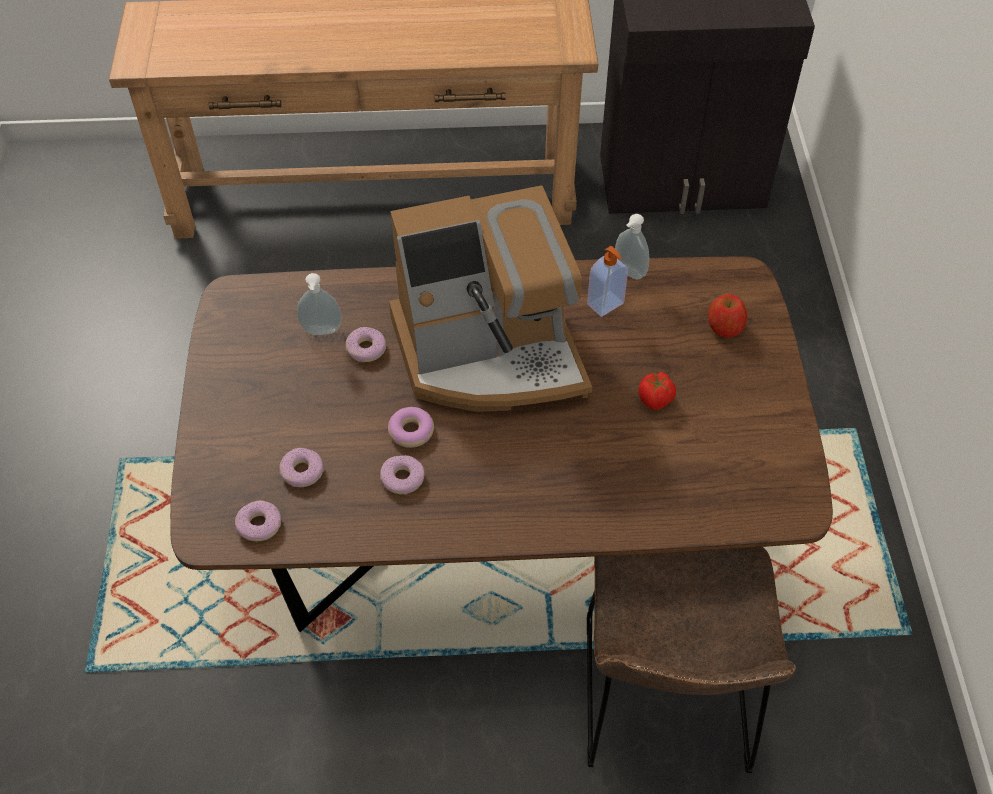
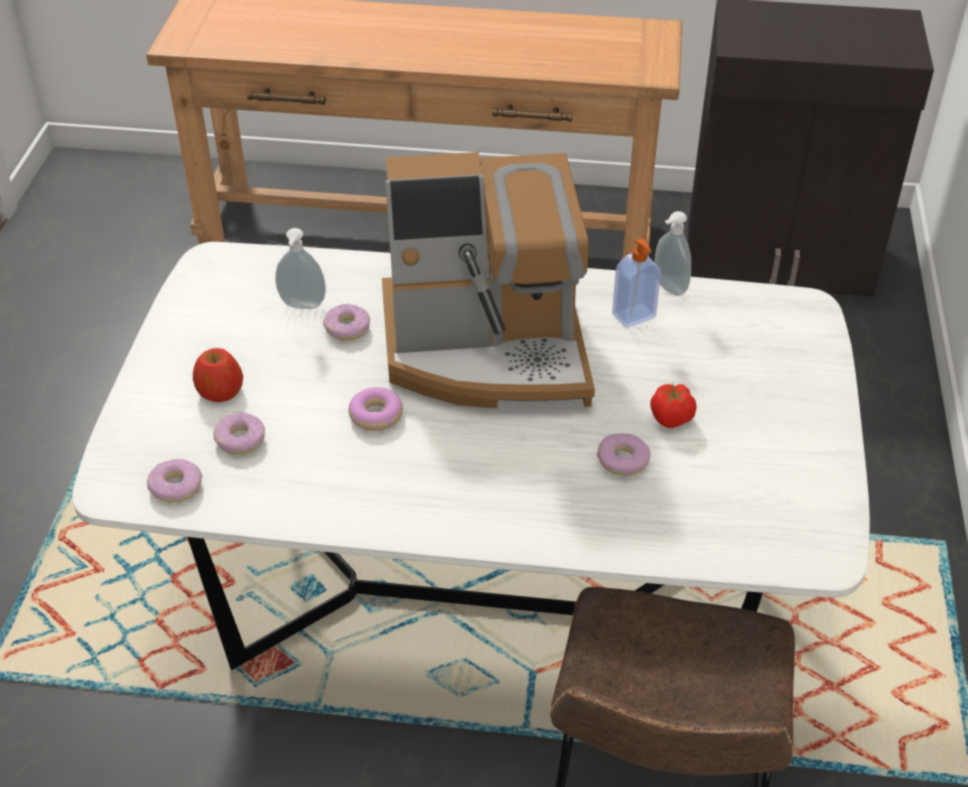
camera: 10 degrees right, 10 degrees down
brown dining table [170,256,833,632] -> white dining table [72,242,870,670]
donut [380,455,425,494] -> donut moved to [597,433,650,476]
apple [708,294,747,338] -> apple moved to [193,348,243,402]

